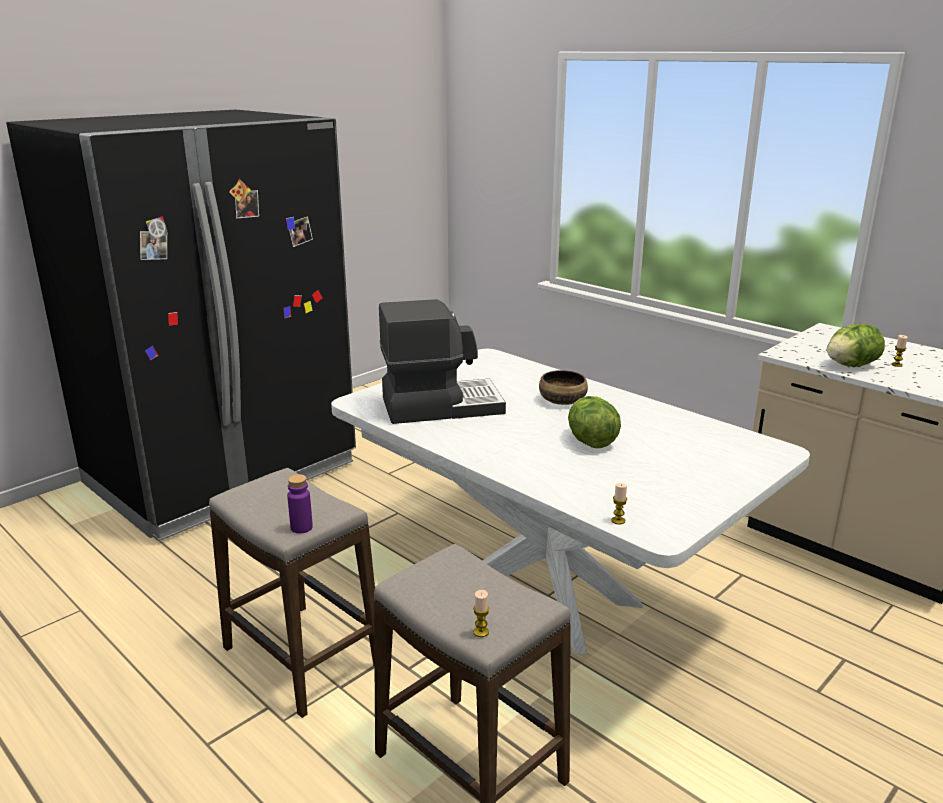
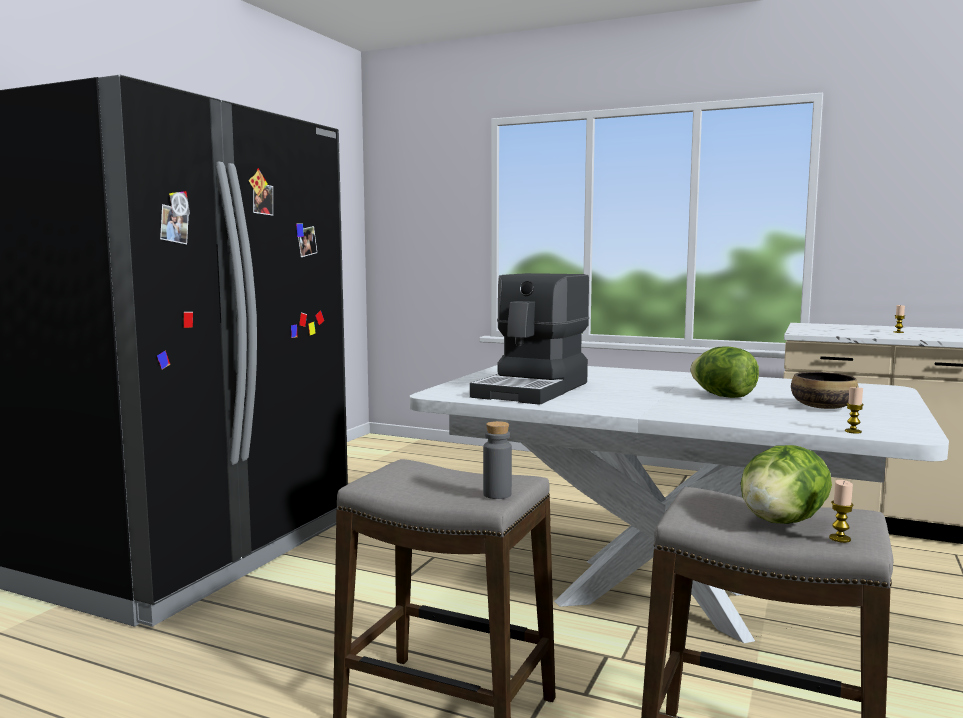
camera: 20 degrees left, 15 degrees down
purple bottle [287,474,313,534] -> grey bottle [483,421,512,499]
coffee machine [379,299,506,424] -> coffee machine turned 150 degrees clockwise [470,273,589,405]
bowl [539,370,588,405] -> bowl moved to [791,372,859,409]
lettuce [827,323,885,367] -> lettuce moved to [741,445,832,524]

